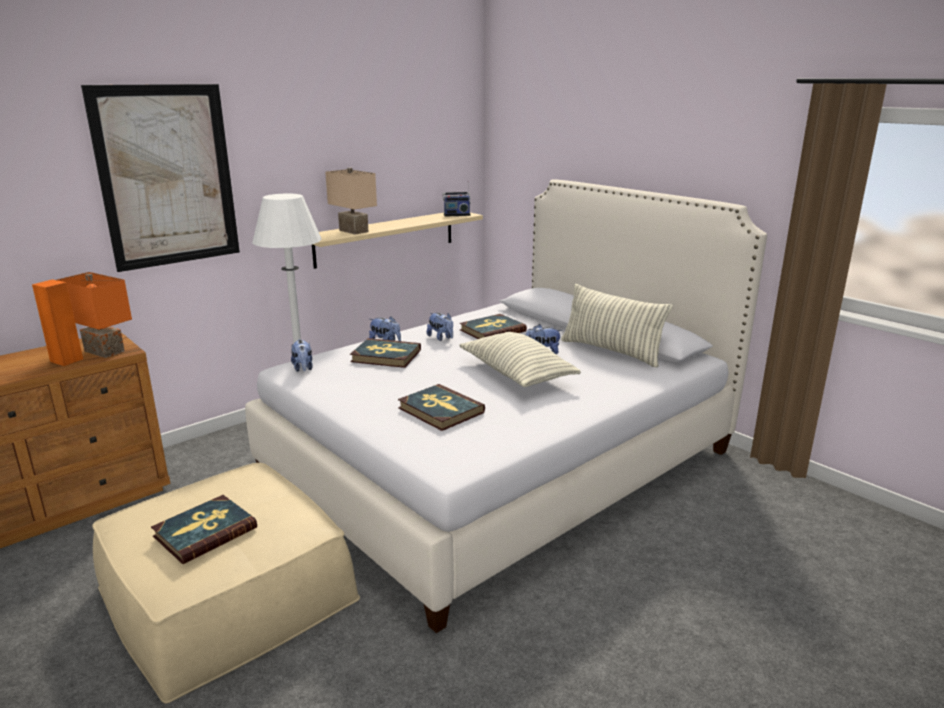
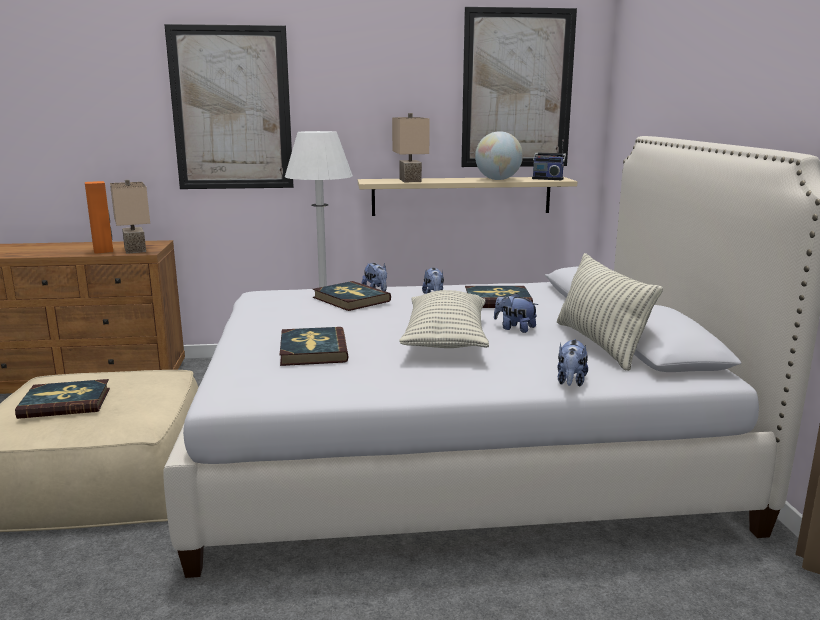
camera: 35 degrees right, 5 degrees down
orange table lamp [57,272,132,358] -> beige table lamp [110,180,150,254]
plush toy [291,339,313,372] -> plush toy moved to [557,339,588,387]
none -> picture [461,7,577,167]
none -> globe [475,131,523,180]

